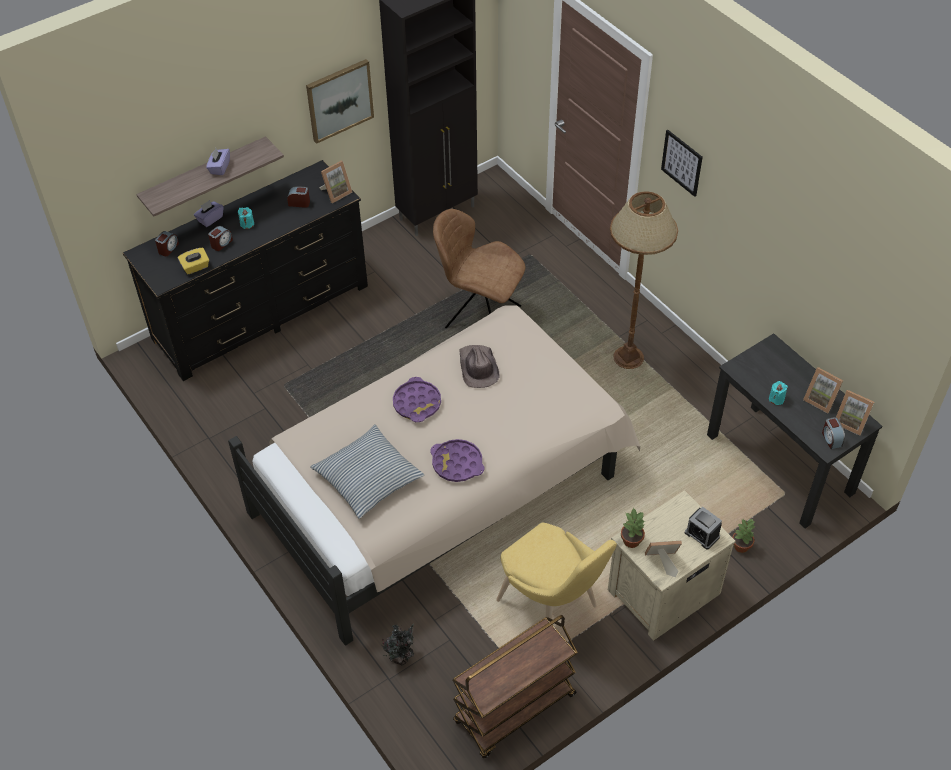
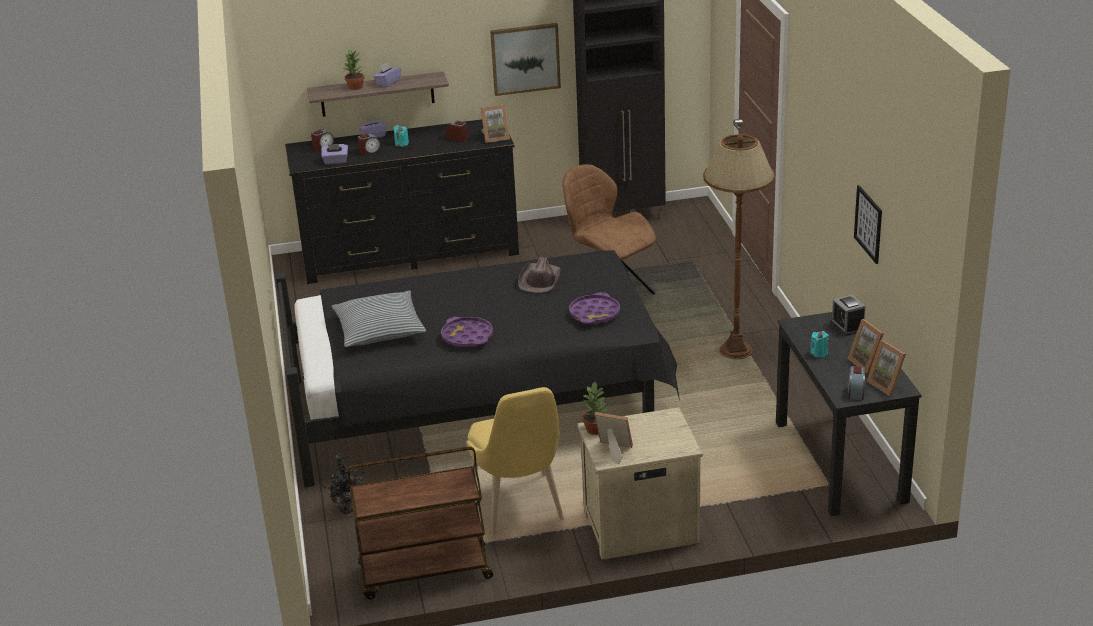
camera: 25 degrees right, 20 degrees down
yellow tissue box [178,248,209,274] -> purple tissue box [321,144,348,164]
beige bed [228,305,640,646] -> black bed [275,250,680,488]
purple tray [393,377,441,422] -> purple tray moved to [569,292,620,324]
picture [661,130,703,197] -> picture moved to [854,185,882,264]
alarm clock [685,506,722,550] -> alarm clock moved to [831,295,865,336]
potted plant [732,518,756,553] -> potted plant moved to [345,50,364,90]

